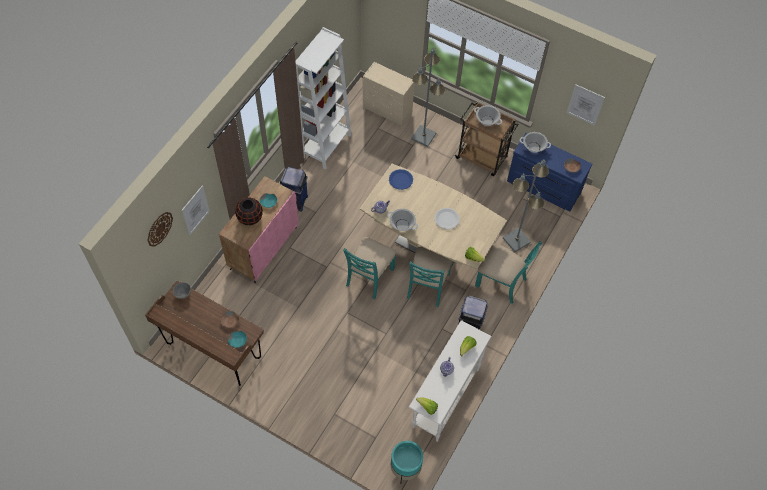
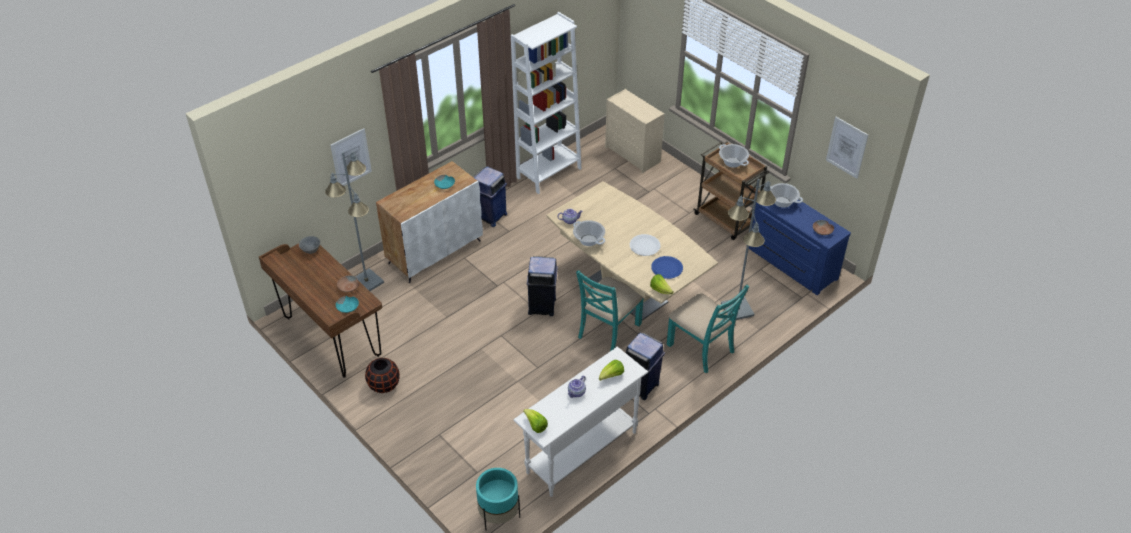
camera: 20 degrees right, 15 degrees down
wall clock [148,212,173,247] -> none
pink cabinet [219,176,299,283] -> white cabinet [376,161,483,283]
black vase [235,197,263,225] -> black vase moved to [365,358,400,393]
turquoise chair [343,237,396,299] -> blue trash can [527,256,558,316]
blue plate [389,169,413,190] -> blue plate moved to [651,256,683,279]
grey floor lamp [411,47,446,147] -> grey floor lamp moved to [325,151,384,291]

